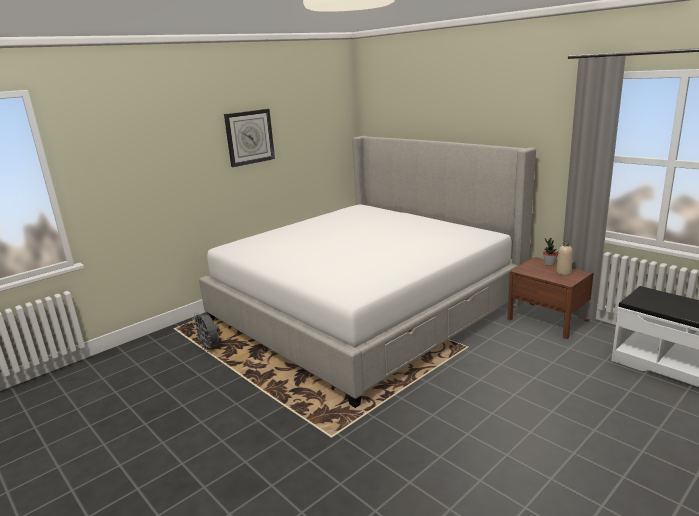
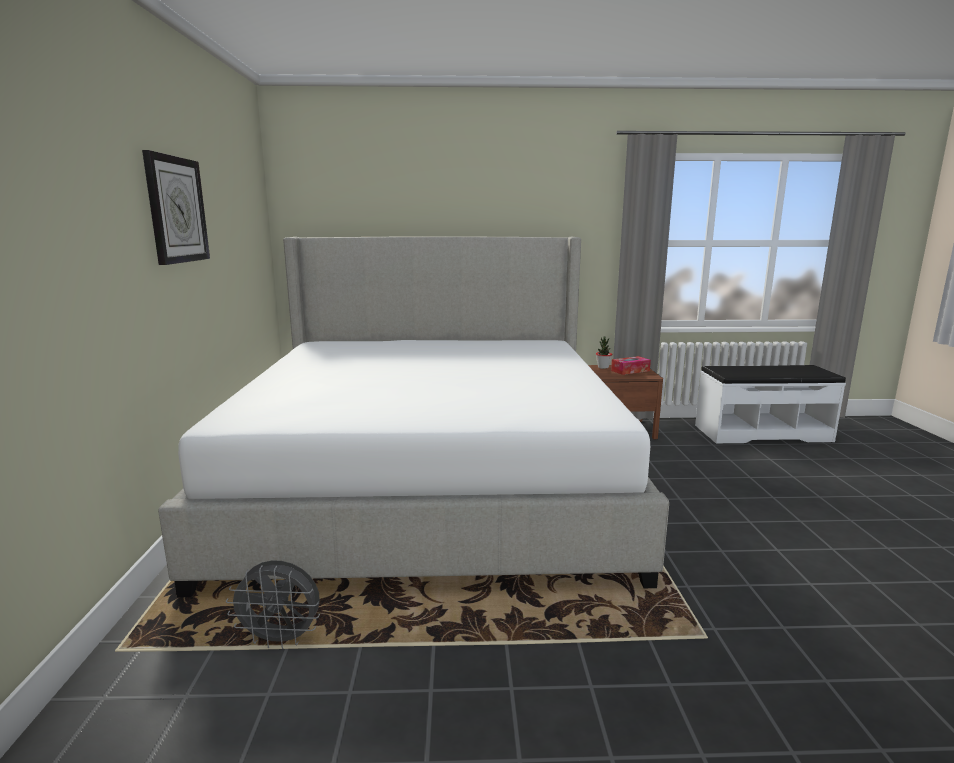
camera: 50 degrees left, 5 degrees down
beige bottle [556,241,573,275] -> tissue box [611,356,651,375]

